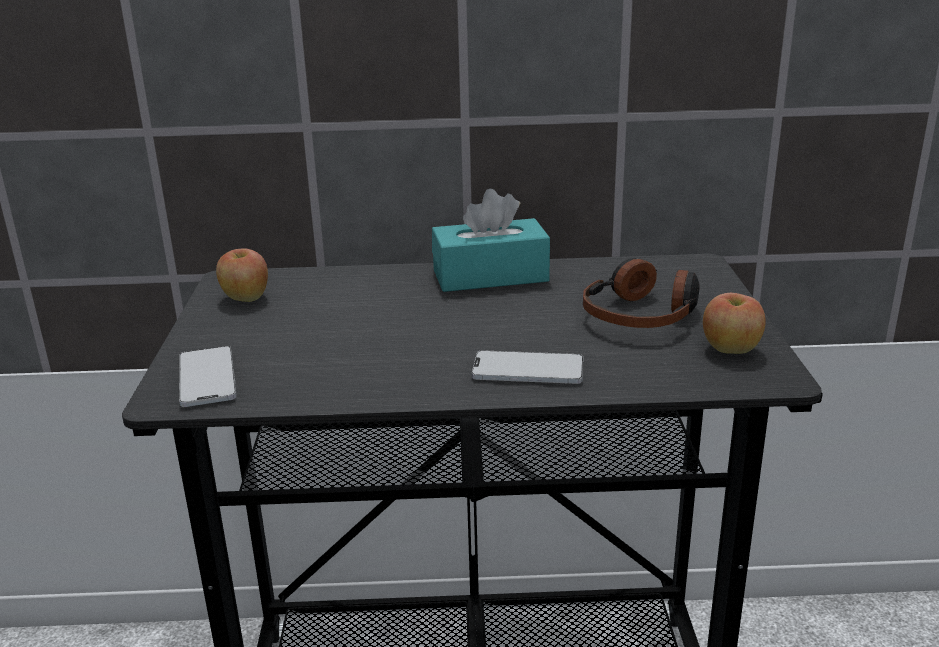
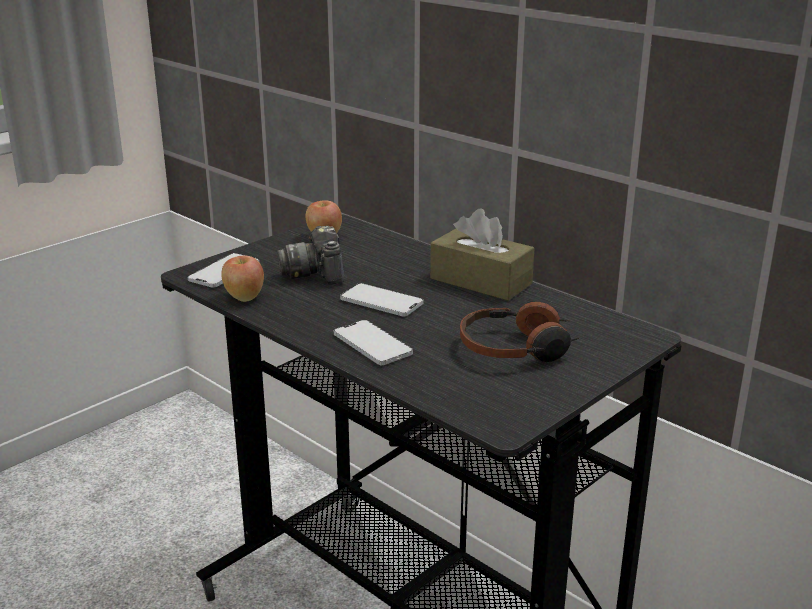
camera: 45 degrees right, 0 degrees up
turquoise tissue box [432,188,550,292] -> brown tissue box [430,208,534,301]
apple [703,293,766,354] -> apple moved to [221,255,264,302]
none -> camera [277,226,344,285]
none -> phone [340,283,423,316]

